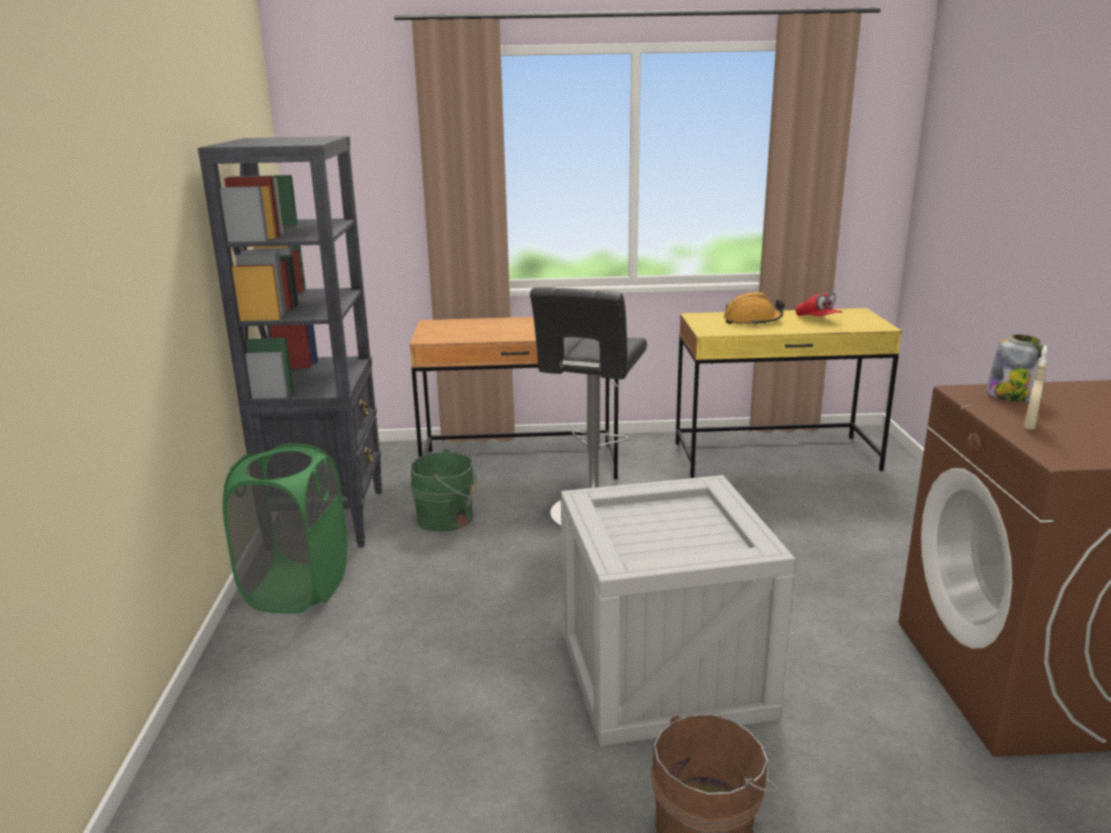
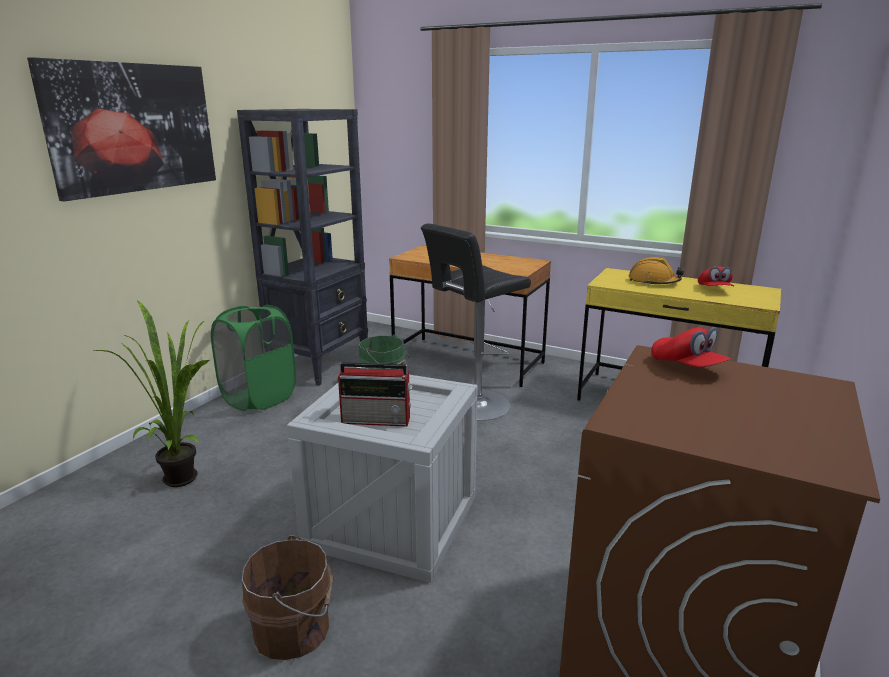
camera: 30 degrees right, 0 degrees up
jar [986,334,1044,402] -> red cap [651,327,731,367]
beige spray bottle [1024,346,1048,430] -> none
none -> picture [27,57,216,201]
none -> potted plant [94,300,210,487]
none -> radio [338,362,413,427]

